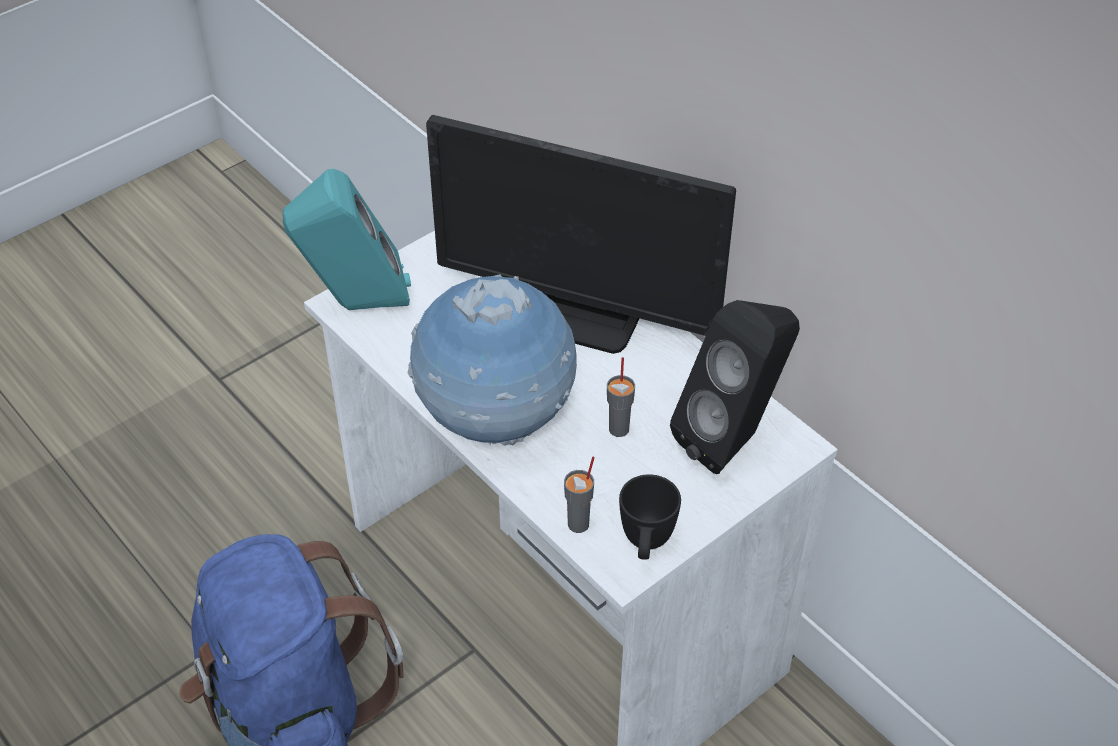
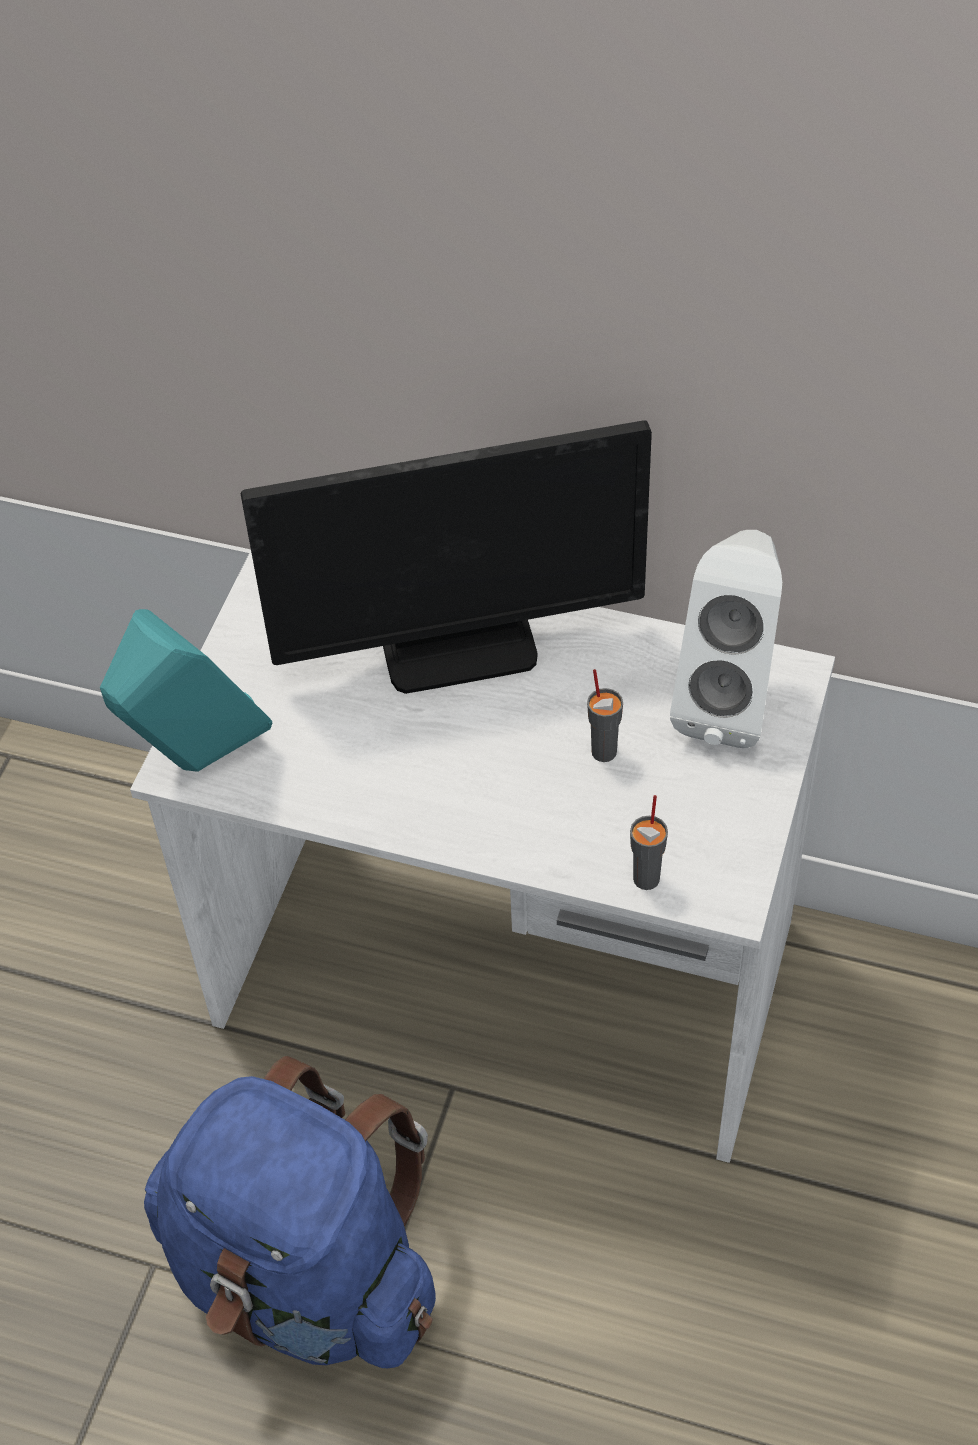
camera: 30 degrees left, 5 degrees up
globe [407,274,577,446] -> none
black mug [619,474,681,560] -> none
black speaker [670,300,800,474] -> white speaker [670,530,782,748]

